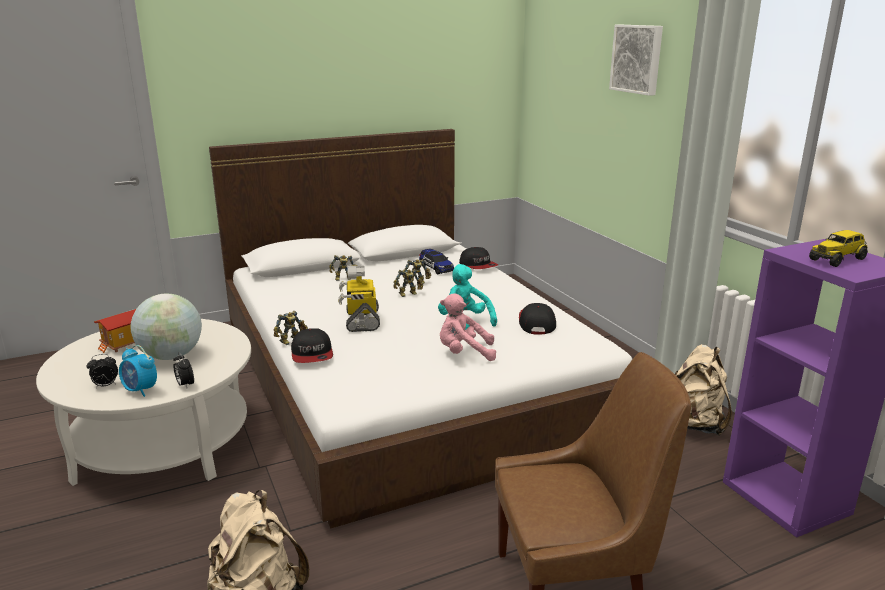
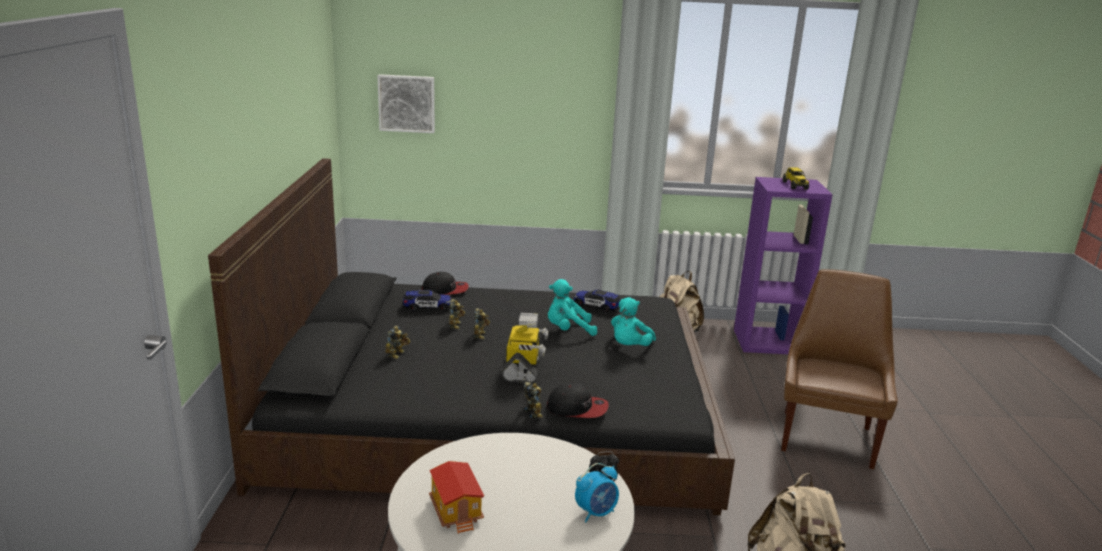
camera: 65 degrees left, 0 degrees up
alarm clock [87,354,118,388] -> none
globe [130,294,202,360] -> none
white bed [209,129,632,528] -> black bed [208,158,735,515]
toy robot [338,266,380,332] -> toy robot turned 105 degrees counterclockwise [502,313,549,383]
pink plush toy [440,293,496,361] -> turquoise plush toy [611,297,656,346]
cap [519,303,556,334] -> toy car [574,290,621,313]
picture [609,25,663,96] -> picture moved to [378,74,435,133]

